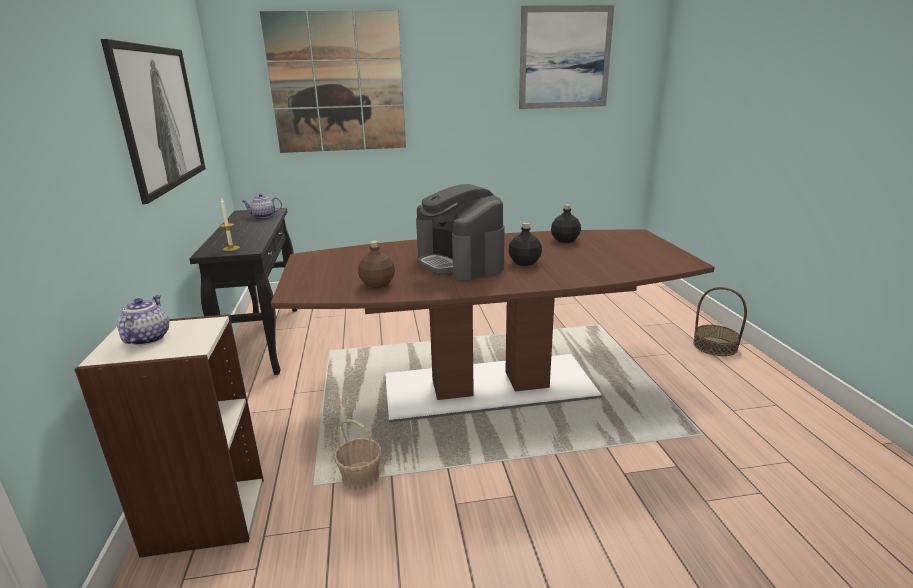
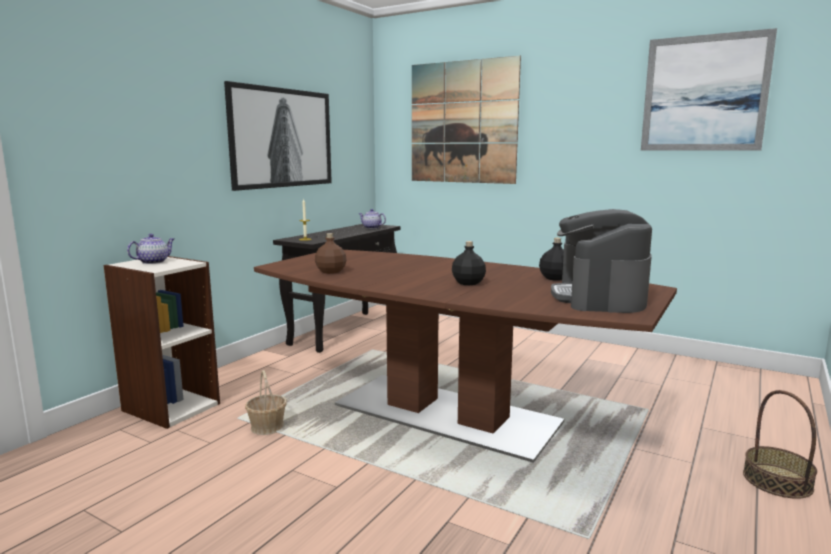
camera: 40 degrees right, 10 degrees down
coffee machine [416,184,504,280] -> coffee machine moved to [551,209,652,313]

